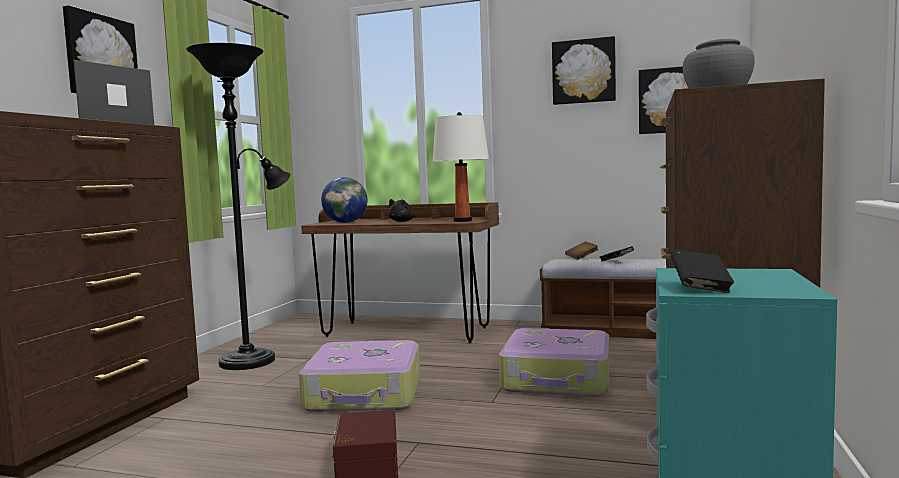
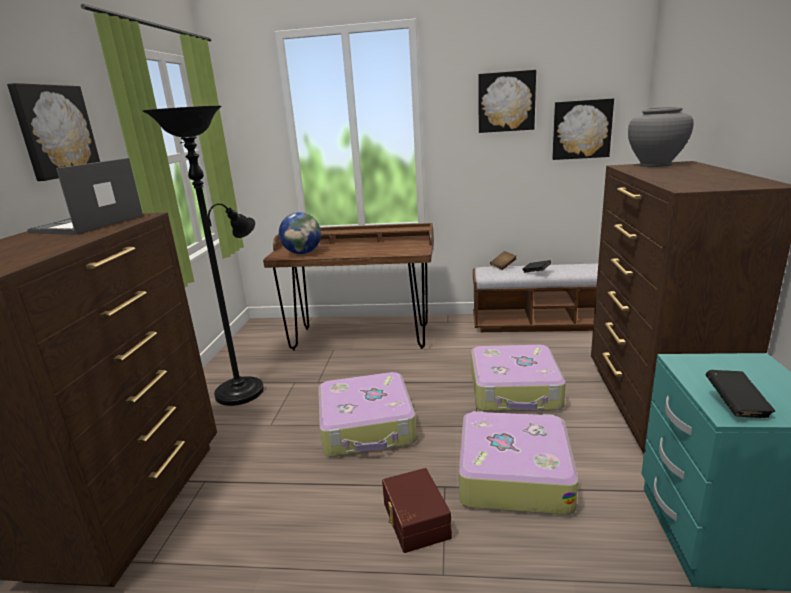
camera: 10 degrees left, 15 degrees up
black plush toy [388,199,416,222] -> none
white table lamp [433,112,489,222] -> none
none -> suitcase [459,411,578,515]

